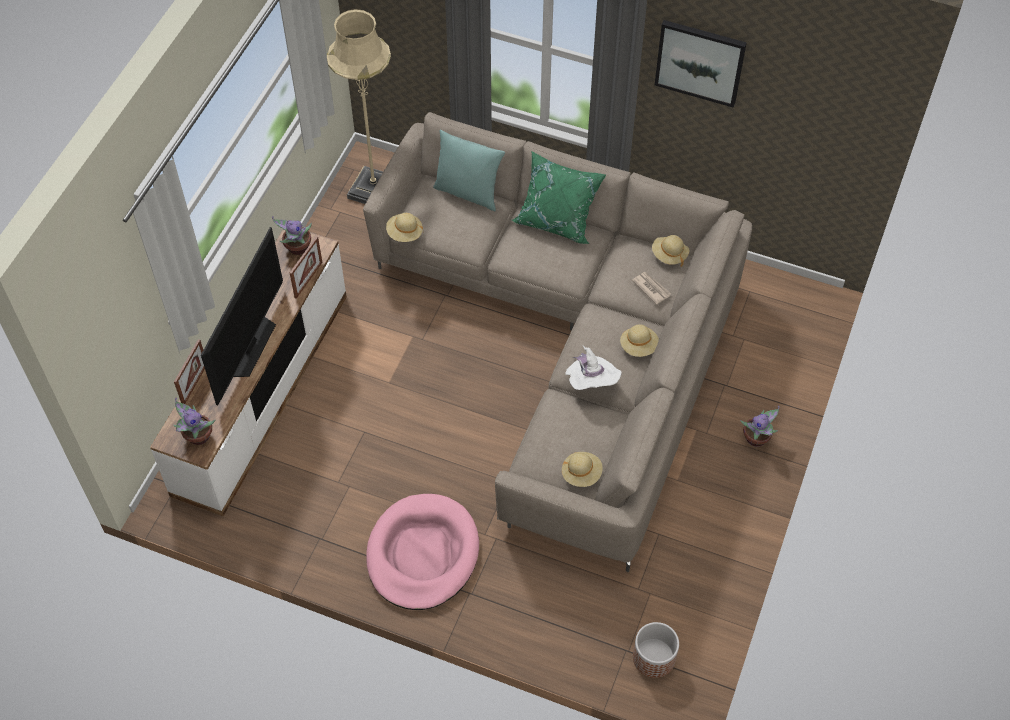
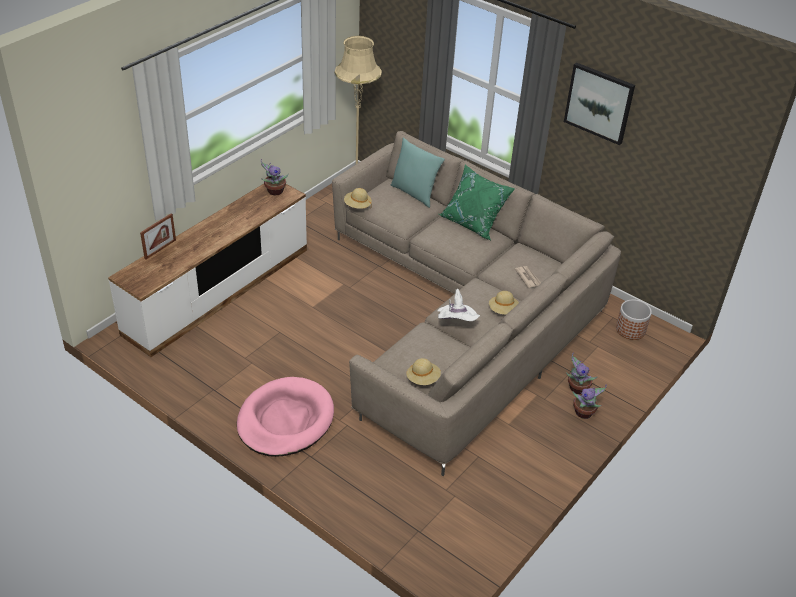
camera: 15 degrees right, 15 degrees down
potted plant [174,398,215,445] -> potted plant moved to [566,352,598,394]
television [201,227,283,405] -> none
picture frame [290,236,322,299] -> none
planter [633,622,679,678] -> planter moved to [616,299,652,340]
beige hat [652,235,689,267] -> none

